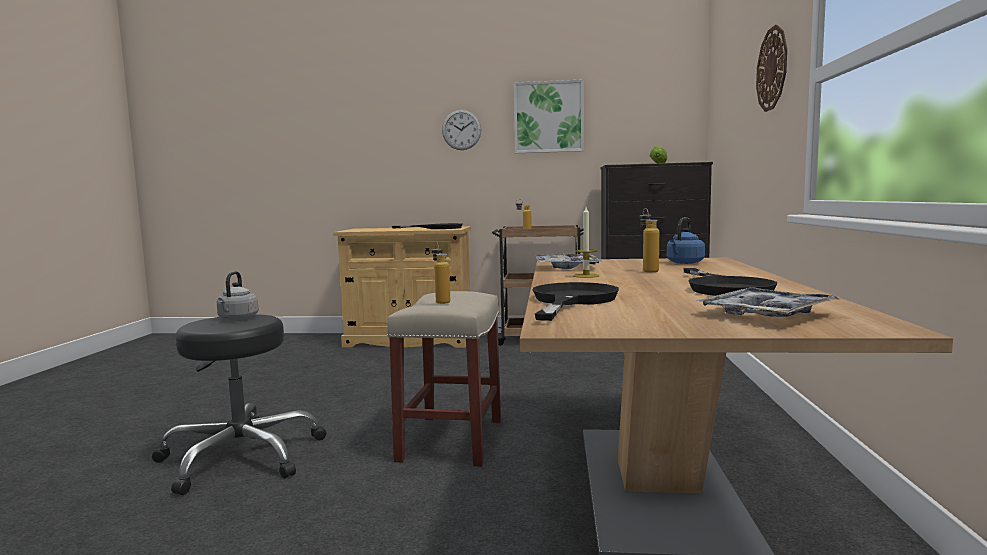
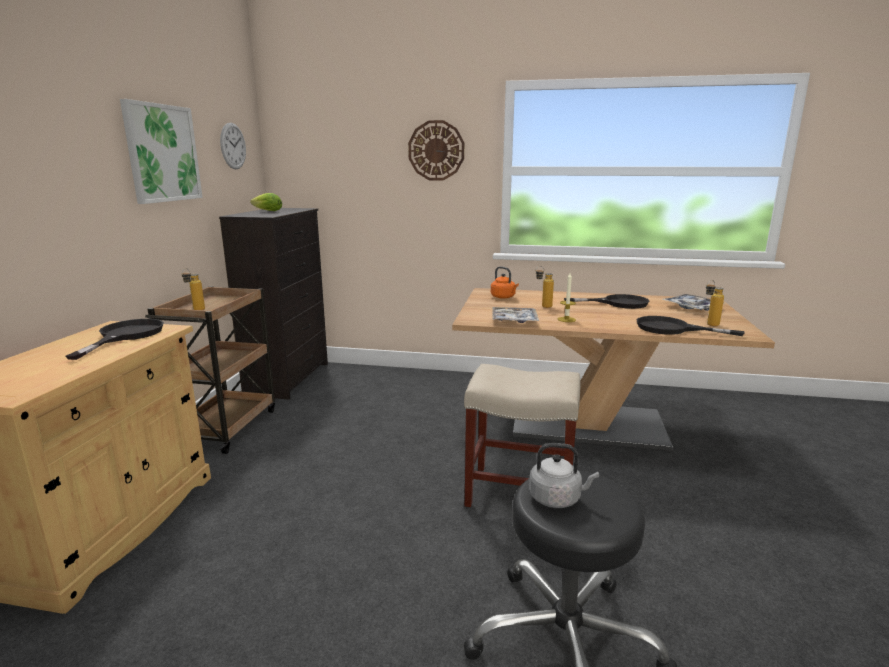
camera: 85 degrees left, 10 degrees up
bottle [432,243,450,304] -> bottle moved to [706,280,724,326]
wall clock [442,110,481,150] -> wall clock moved to [220,123,246,169]
blue kettle [667,217,705,264] -> orange kettle [491,267,519,299]

